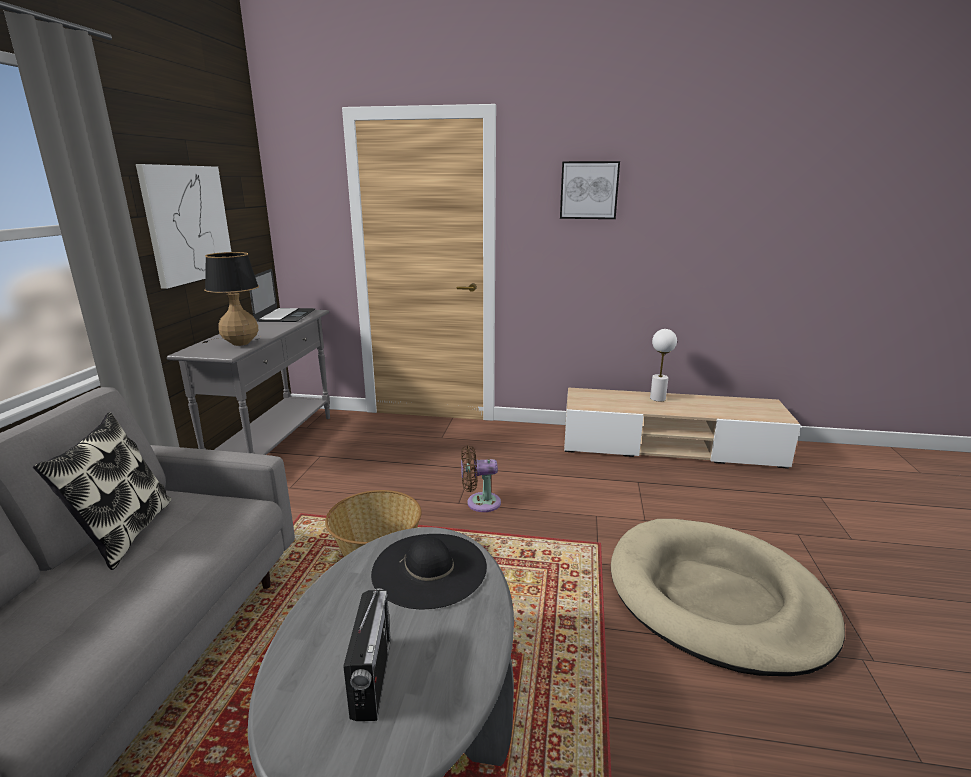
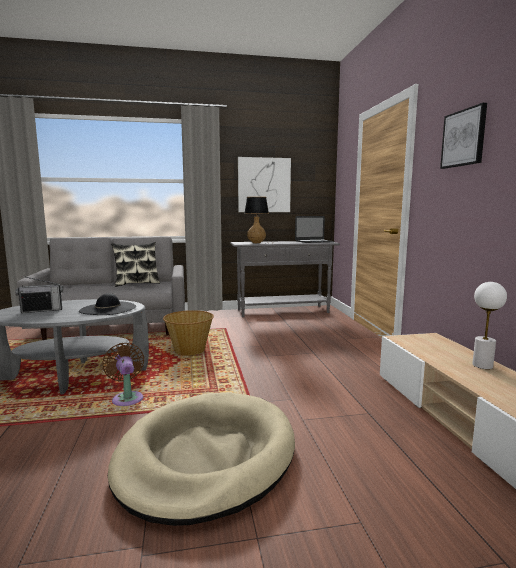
camera: 70 degrees right, 10 degrees down
brown fan [461,445,501,512] -> brown fan moved to [102,343,144,406]

